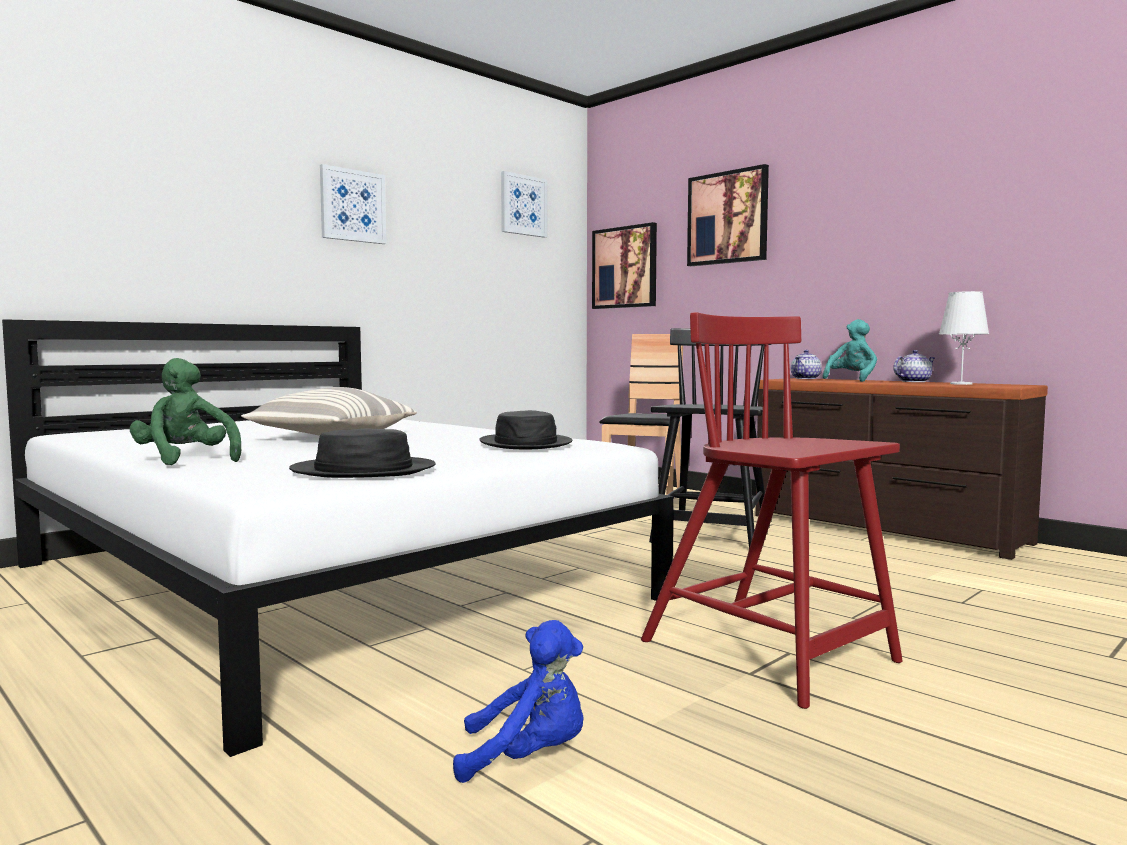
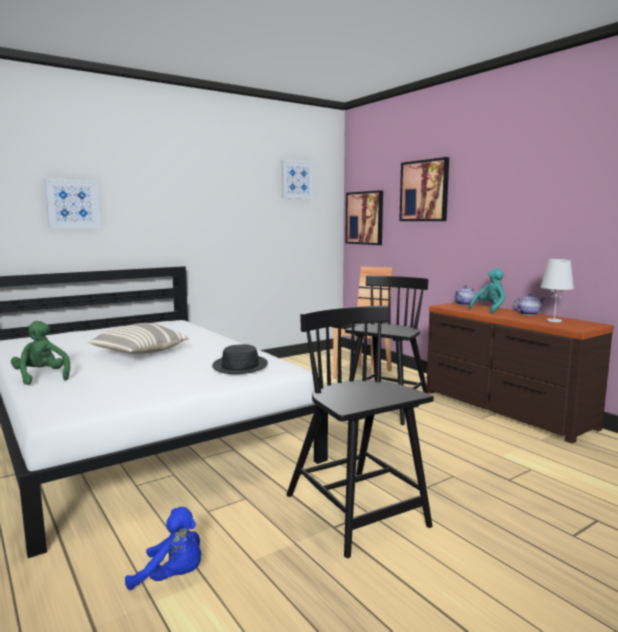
camera: 10 degrees right, 5 degrees up
black hat [289,428,436,478] -> none
picture [320,164,386,244] -> picture moved to [45,178,100,228]
red chair [641,312,903,709] -> black chair [286,305,434,558]

